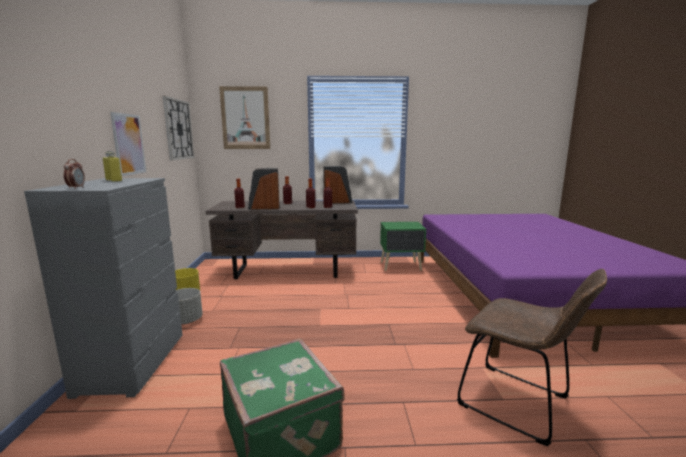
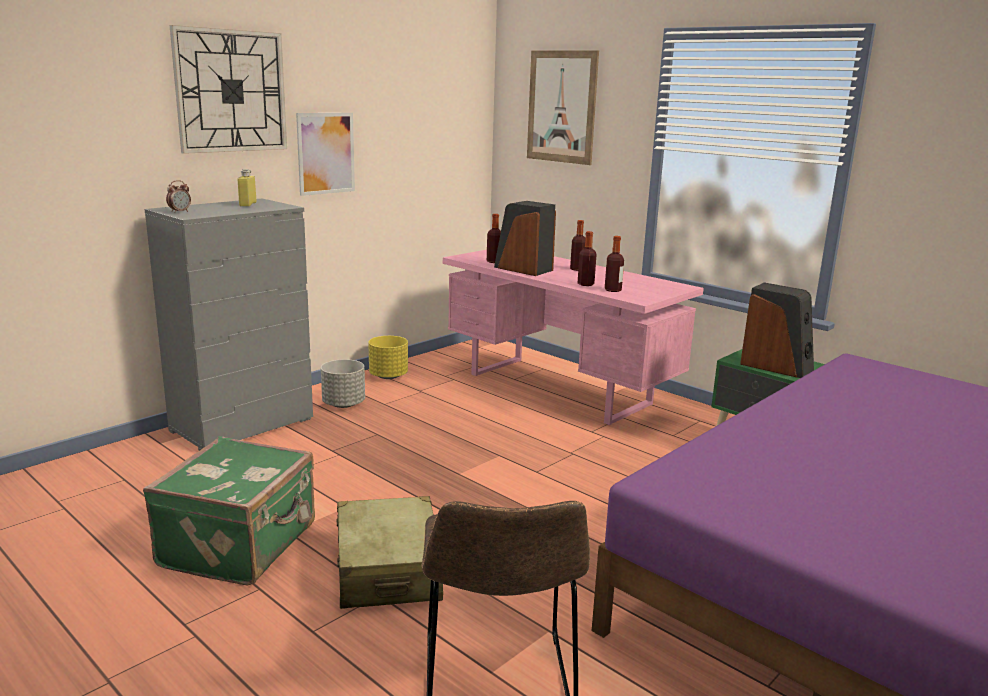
camera: 45 degrees right, 5 degrees up
wall clock [163,96,195,161] -> wall clock moved to [170,25,287,154]
brown desk [205,200,358,279] -> pink desk [443,250,704,425]
speaker [323,166,353,203] -> speaker moved to [740,283,814,378]
none -> beige suitcase [336,496,443,609]

